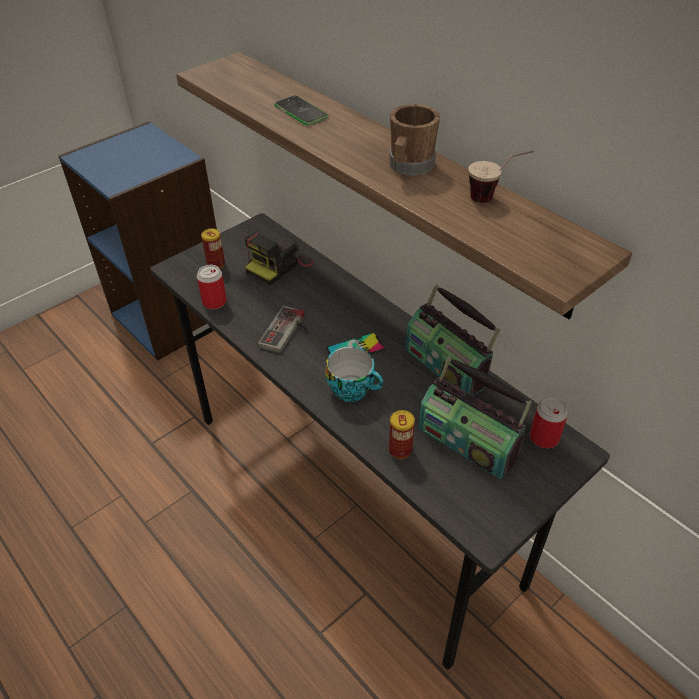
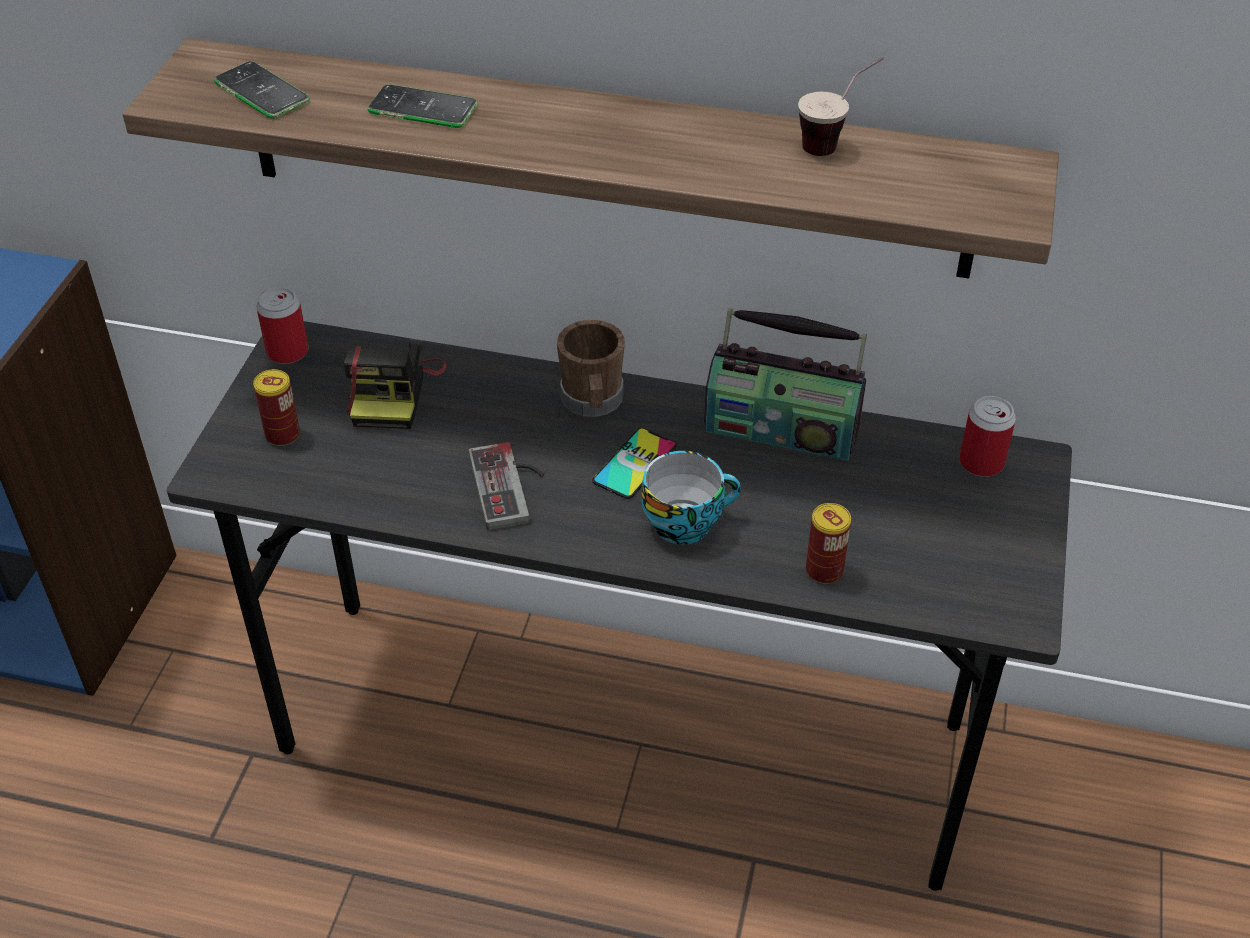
camera: 35 degrees left, 0 degrees up
can [197,265,227,309] -> can moved to [257,287,308,364]
brown mug [390,104,440,176] -> brown mug moved to [557,320,625,417]
radio [419,356,532,479] -> none
none -> phone [214,61,310,119]

